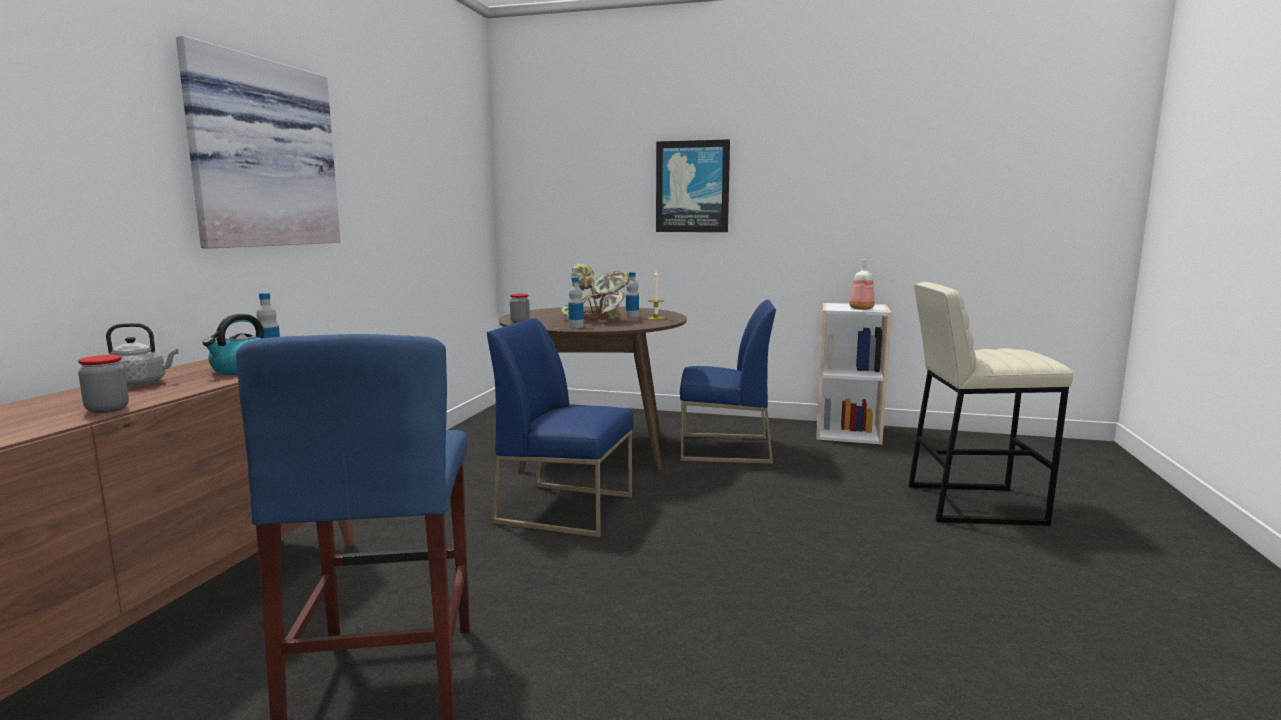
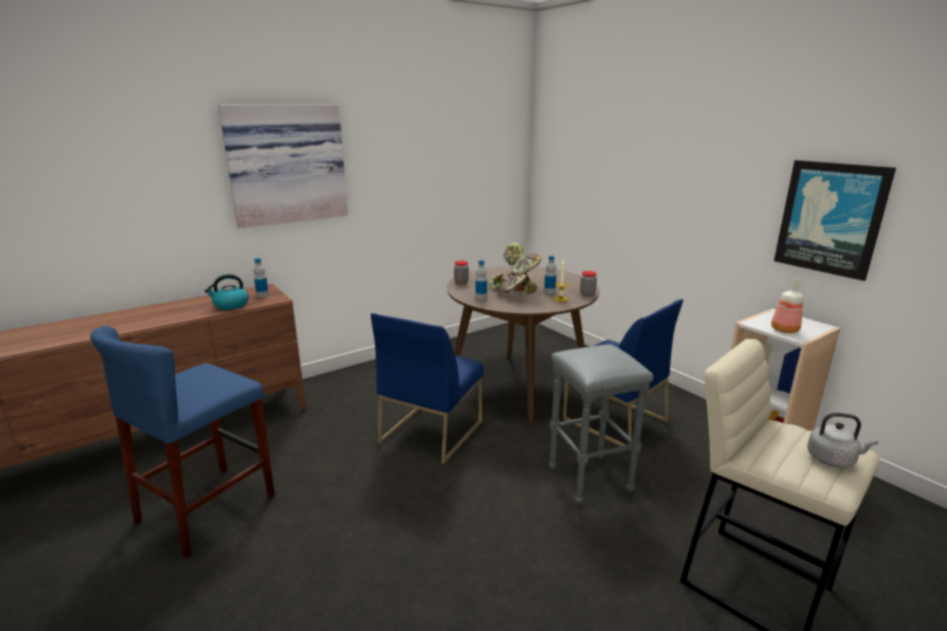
camera: 40 degrees right, 10 degrees up
jar [78,355,129,413] -> jar moved to [580,271,597,296]
grey kettle [106,323,179,387] -> grey kettle moved to [807,413,878,468]
blue chair [487,318,634,537] -> blue chair turned 120 degrees counterclockwise [371,313,484,464]
picture [656,139,730,232] -> picture moved to [774,160,896,281]
none -> grey stool [549,344,653,505]

